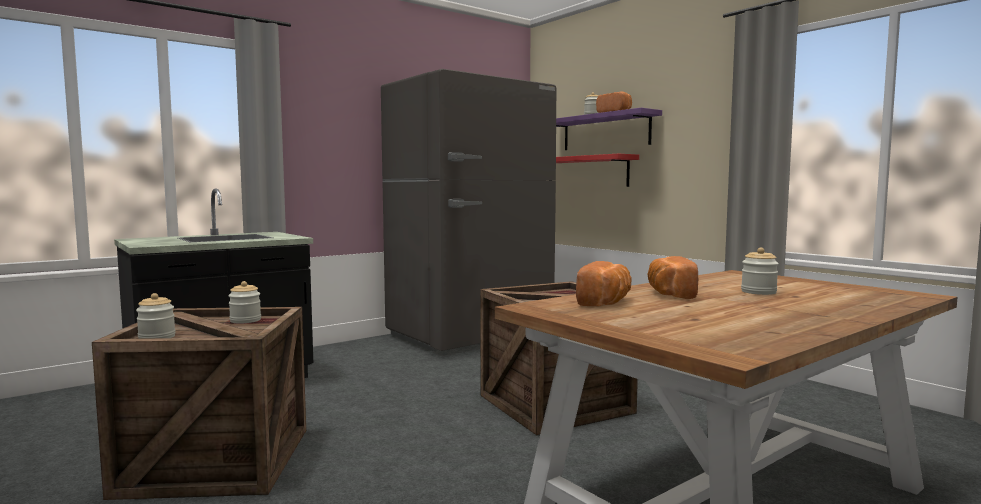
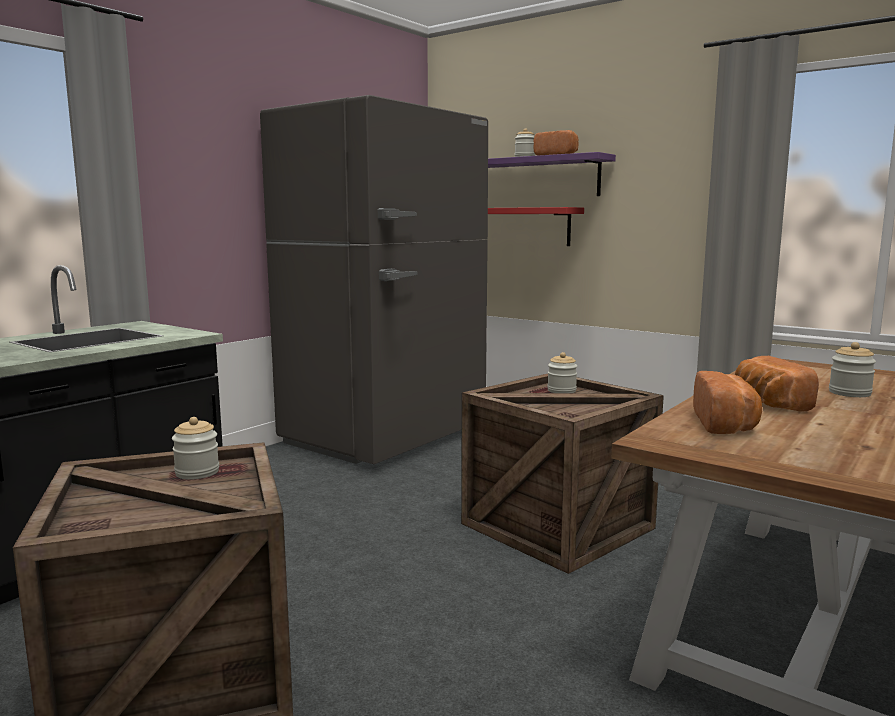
camera: 15 degrees left, 5 degrees up
jar [136,293,176,339] -> jar moved to [547,352,577,393]

